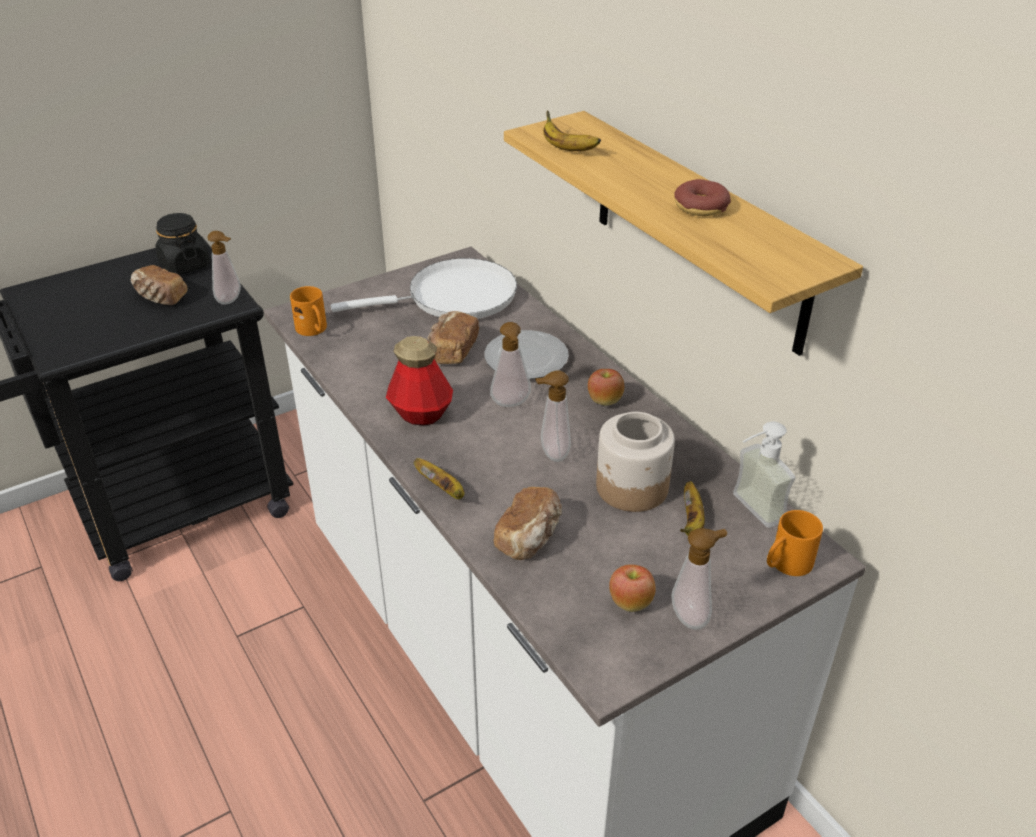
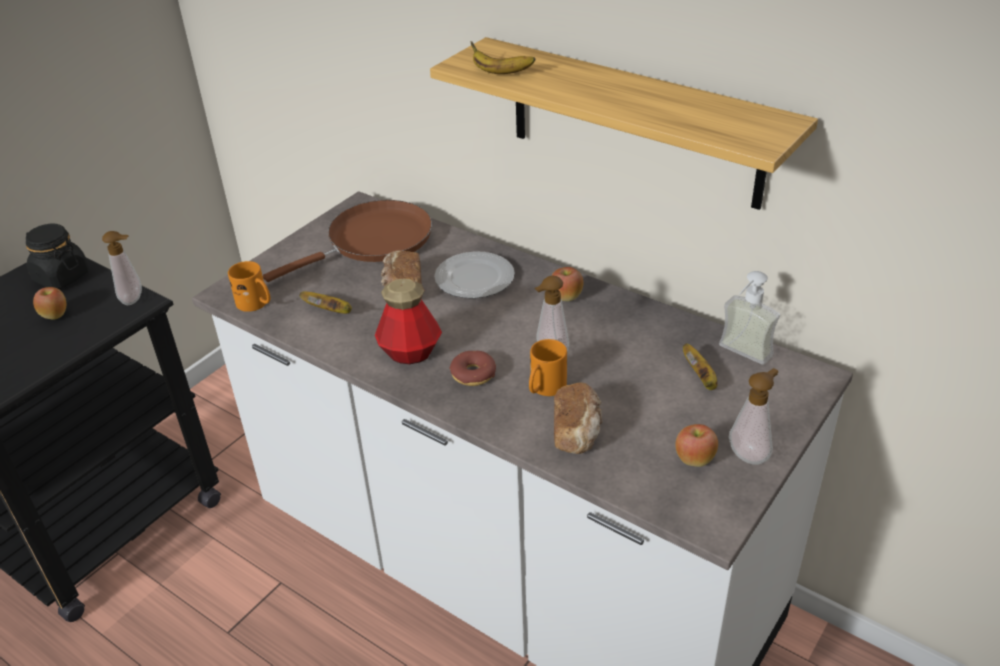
camera: 20 degrees left, 0 degrees up
bread [131,265,188,305] -> apple [33,287,66,320]
white frying pan [331,258,517,319] -> brown frying pan [263,200,432,282]
banana [414,458,465,499] -> banana moved to [299,292,352,314]
soap dispenser [490,322,531,407] -> none
jar [596,412,675,512] -> none
donut [674,179,731,216] -> donut moved to [449,351,496,386]
orange mug [767,510,823,576] -> orange mug moved to [529,339,567,396]

